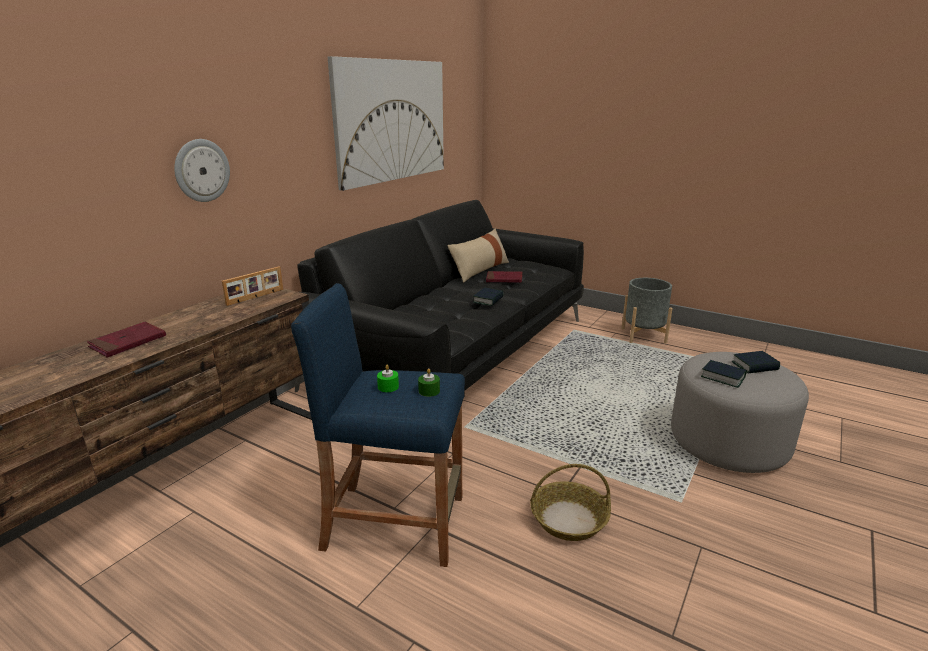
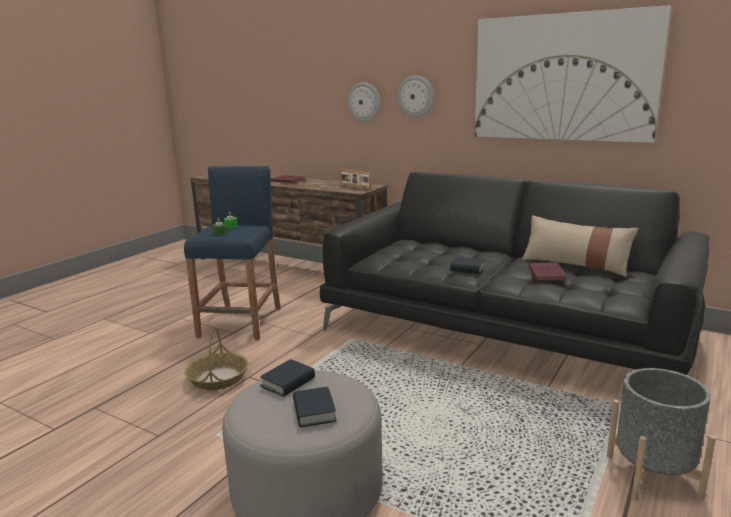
camera: 90 degrees right, 5 degrees down
none -> wall clock [397,76,434,118]

